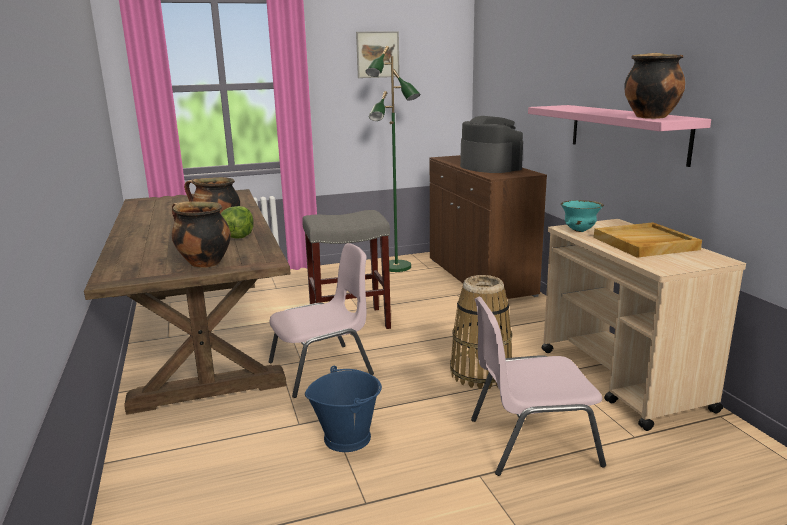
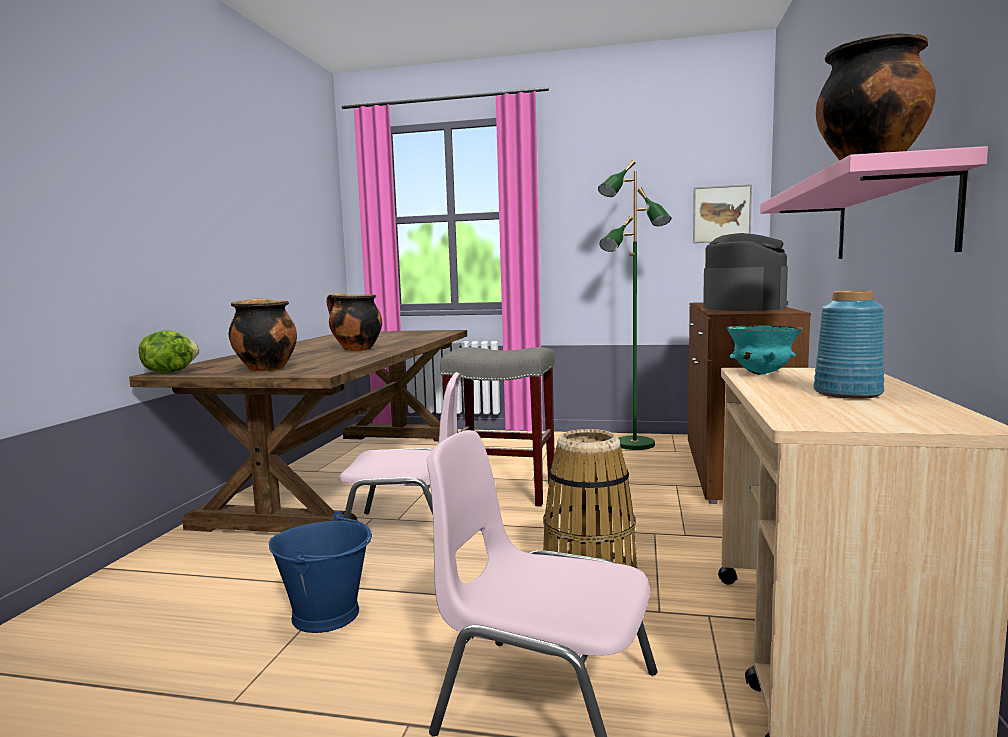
camera: 30 degrees right, 10 degrees down
lettuce [221,206,253,239] -> lettuce moved to [139,331,199,373]
picture [356,31,400,78] -> picture moved to [693,184,752,243]
beige tray [594,222,702,258] -> blue vase [813,290,884,399]

